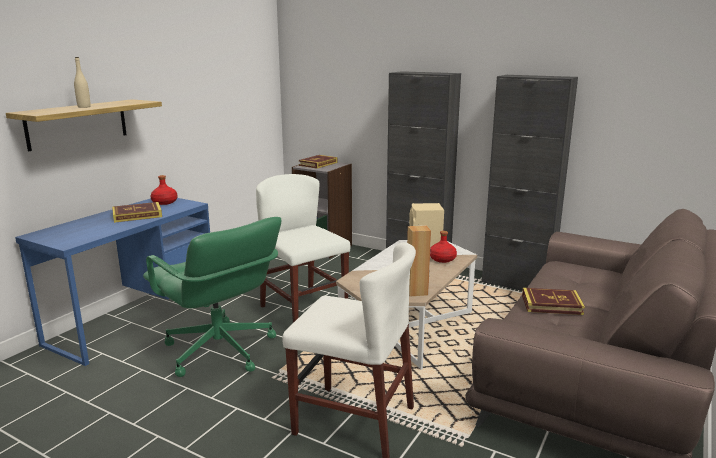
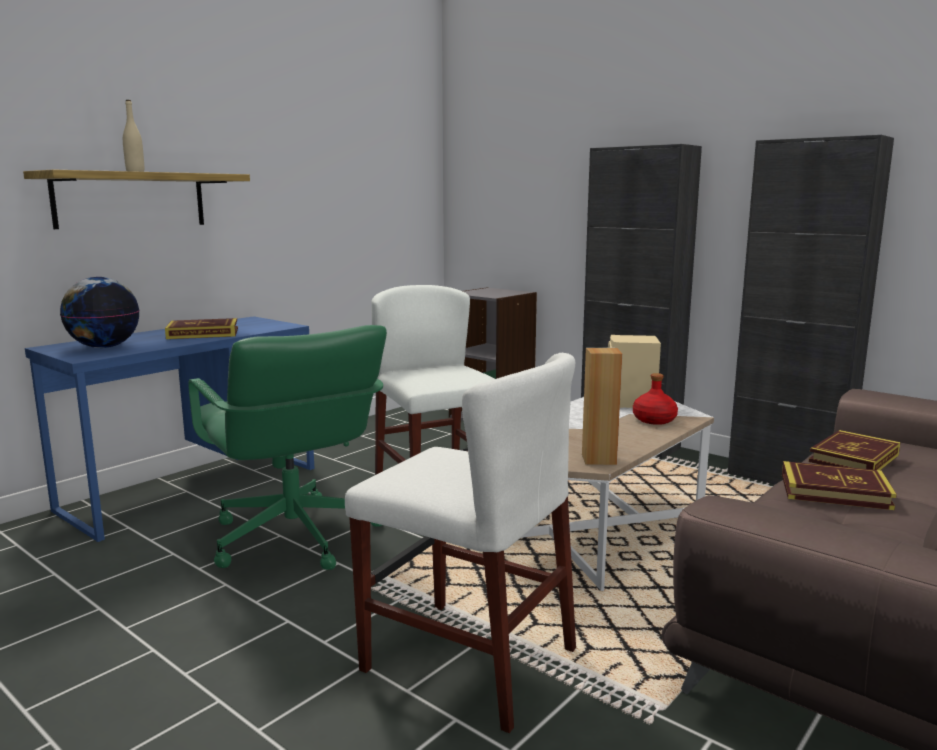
camera: 10 degrees right, 5 degrees down
red bottle [151,175,177,205] -> none
book [299,155,338,169] -> book moved to [809,430,900,470]
none -> globe [60,277,139,348]

